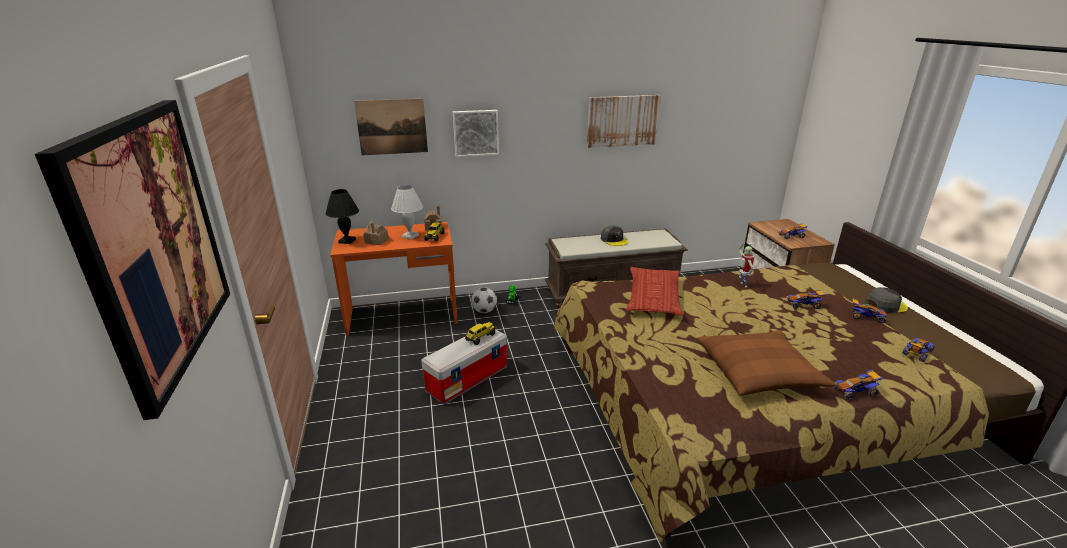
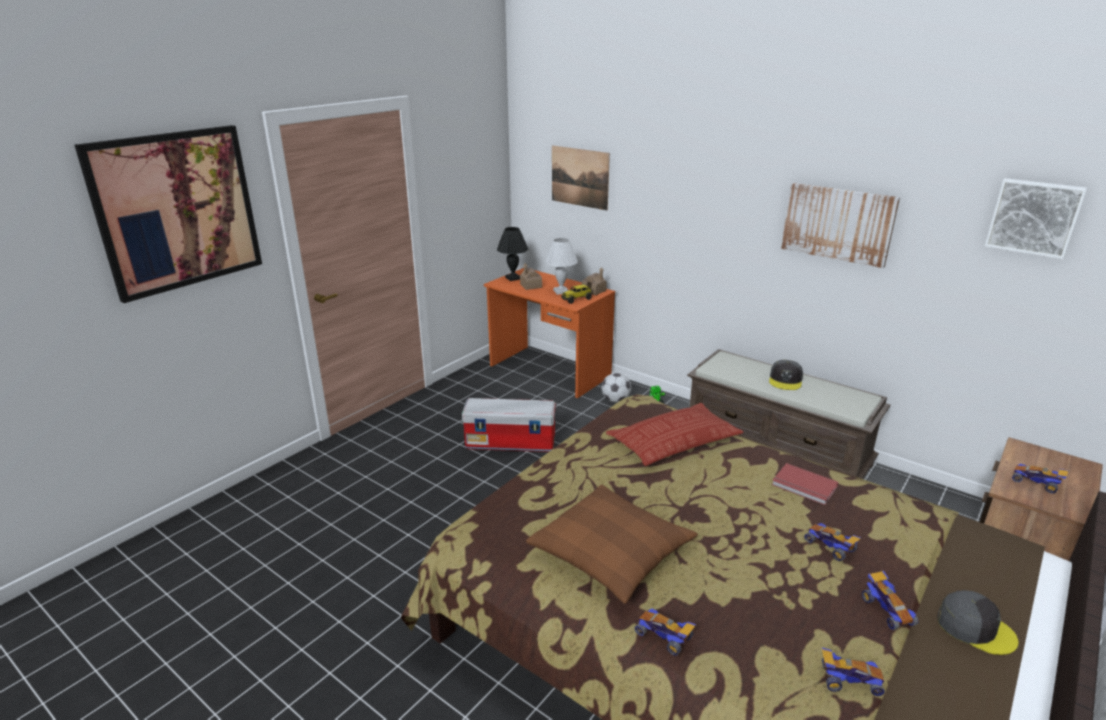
camera: 50 degrees right, 0 degrees up
picture [453,110,499,157] -> picture moved to [985,178,1087,259]
toy truck [465,322,495,345] -> none
toy robot [739,242,754,287] -> red book [772,463,838,505]

